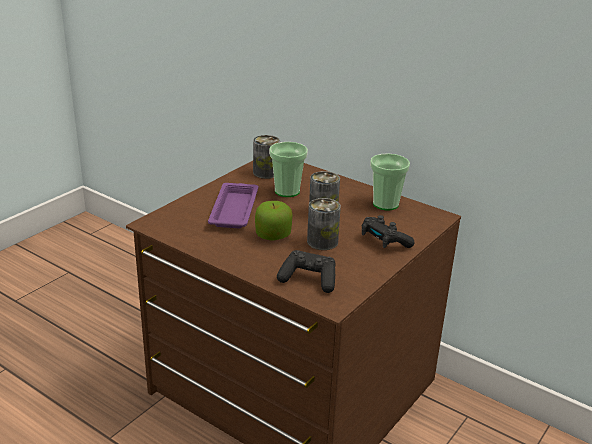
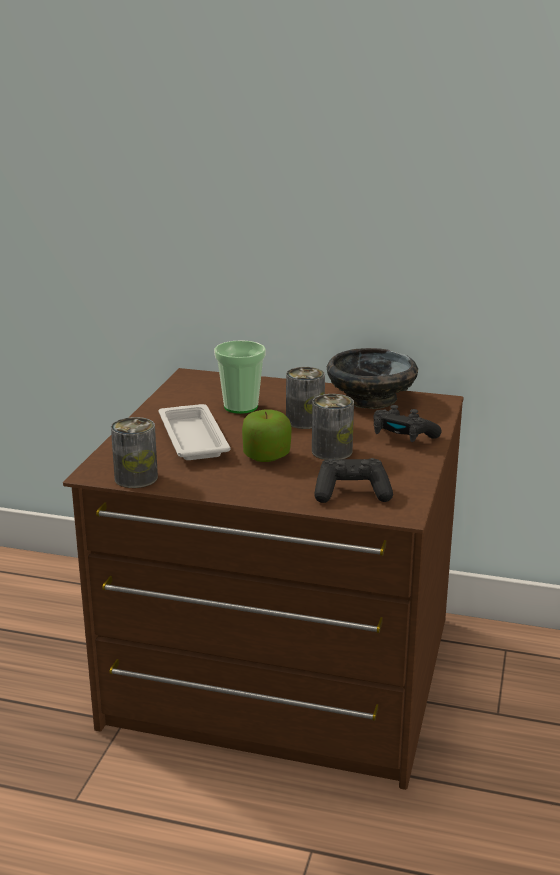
camera: 20 degrees left, 5 degrees down
purple tray [208,183,259,229] -> white tray [159,404,230,460]
can [253,135,280,179] -> can moved to [111,417,158,488]
cup [370,153,410,210] -> black bowl [327,348,418,409]

